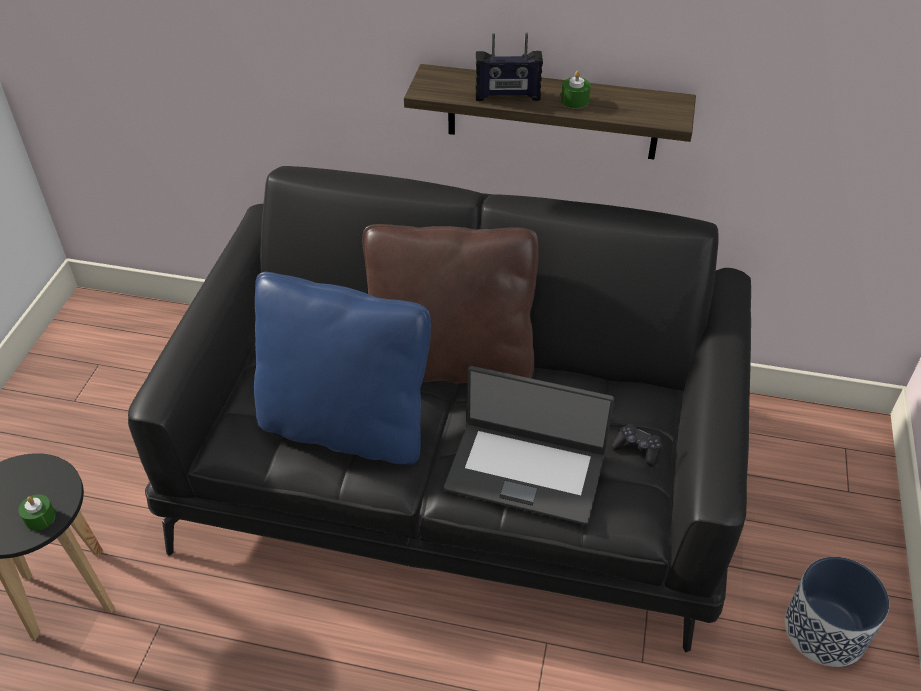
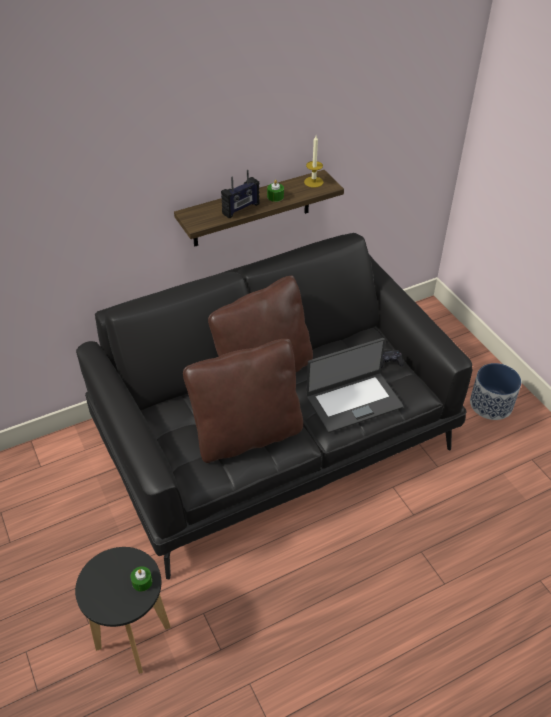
camera: 40 degrees left, 0 degrees up
blue pillow [254,272,431,465] -> brown pillow [183,339,303,463]
none -> candle [304,136,323,188]

